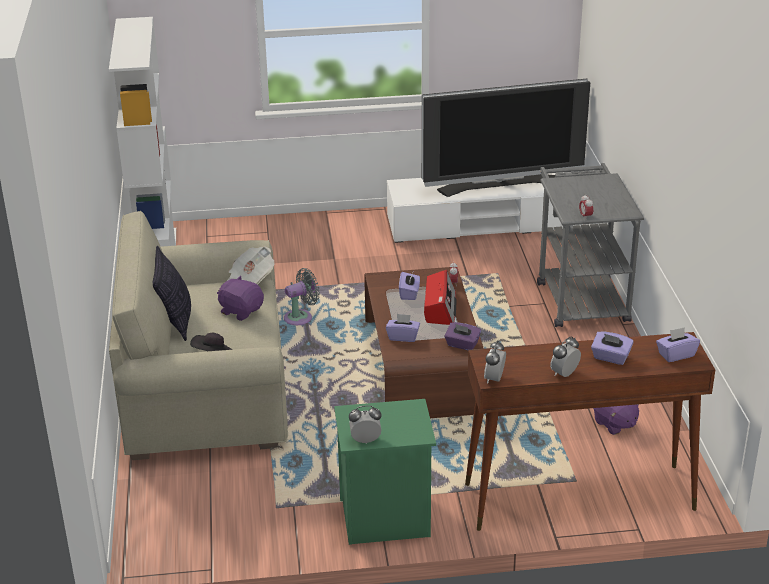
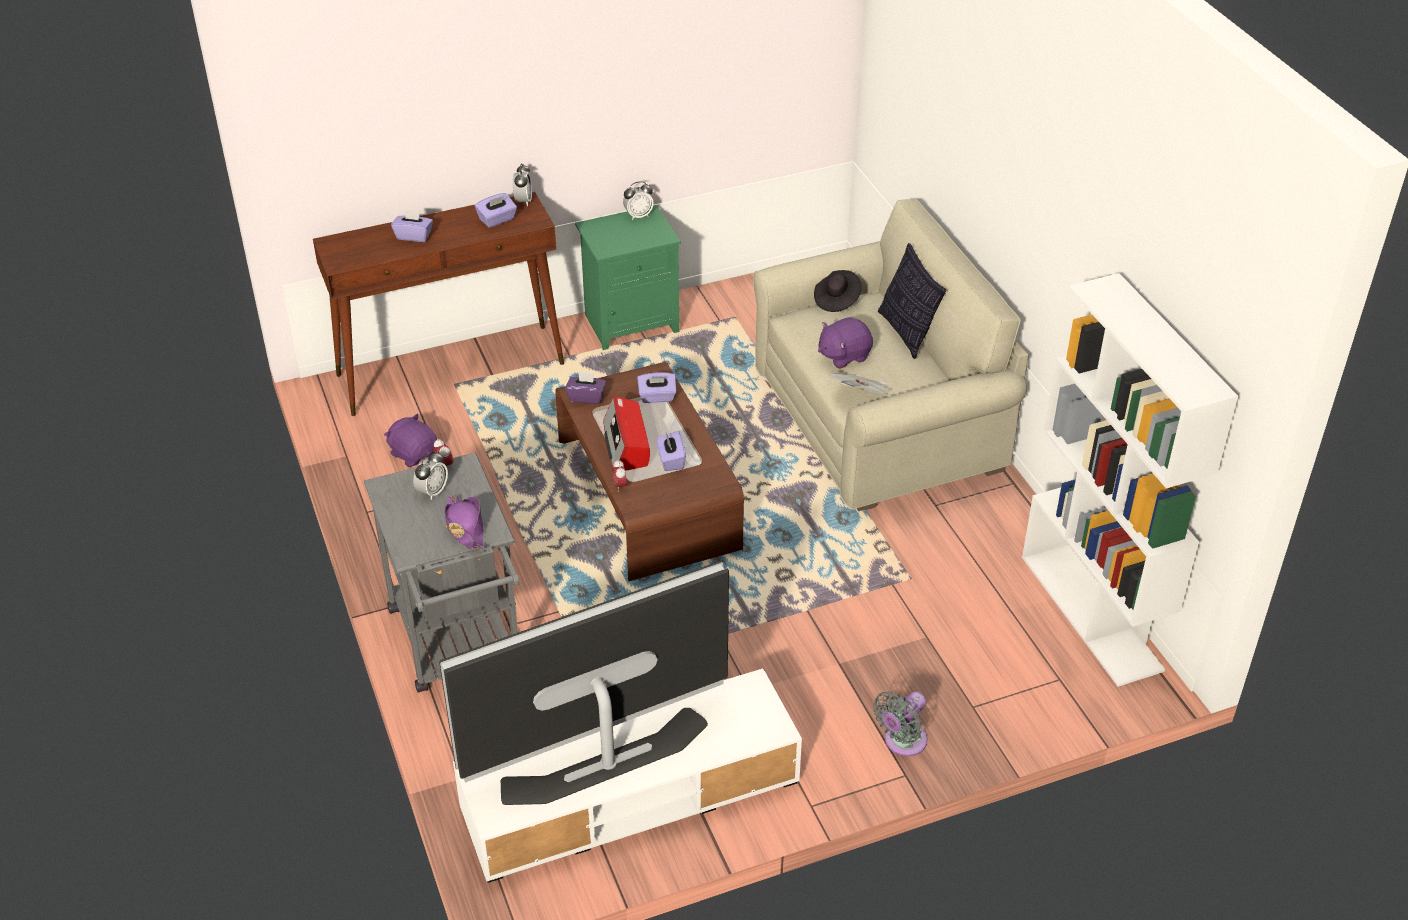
camera: 165 degrees right, 10 degrees up
purple plush toy [217,276,264,321] -> purple plush toy turned 135 degrees clockwise [818,317,873,369]
grey fan [284,268,320,325] -> grey fan moved to [873,691,928,756]
alarm clock [550,336,581,377] -> alarm clock moved to [413,451,448,500]
purple tissue box [656,327,700,362] -> purple tissue box moved to [475,193,517,228]
none -> purple hat [444,495,484,550]

